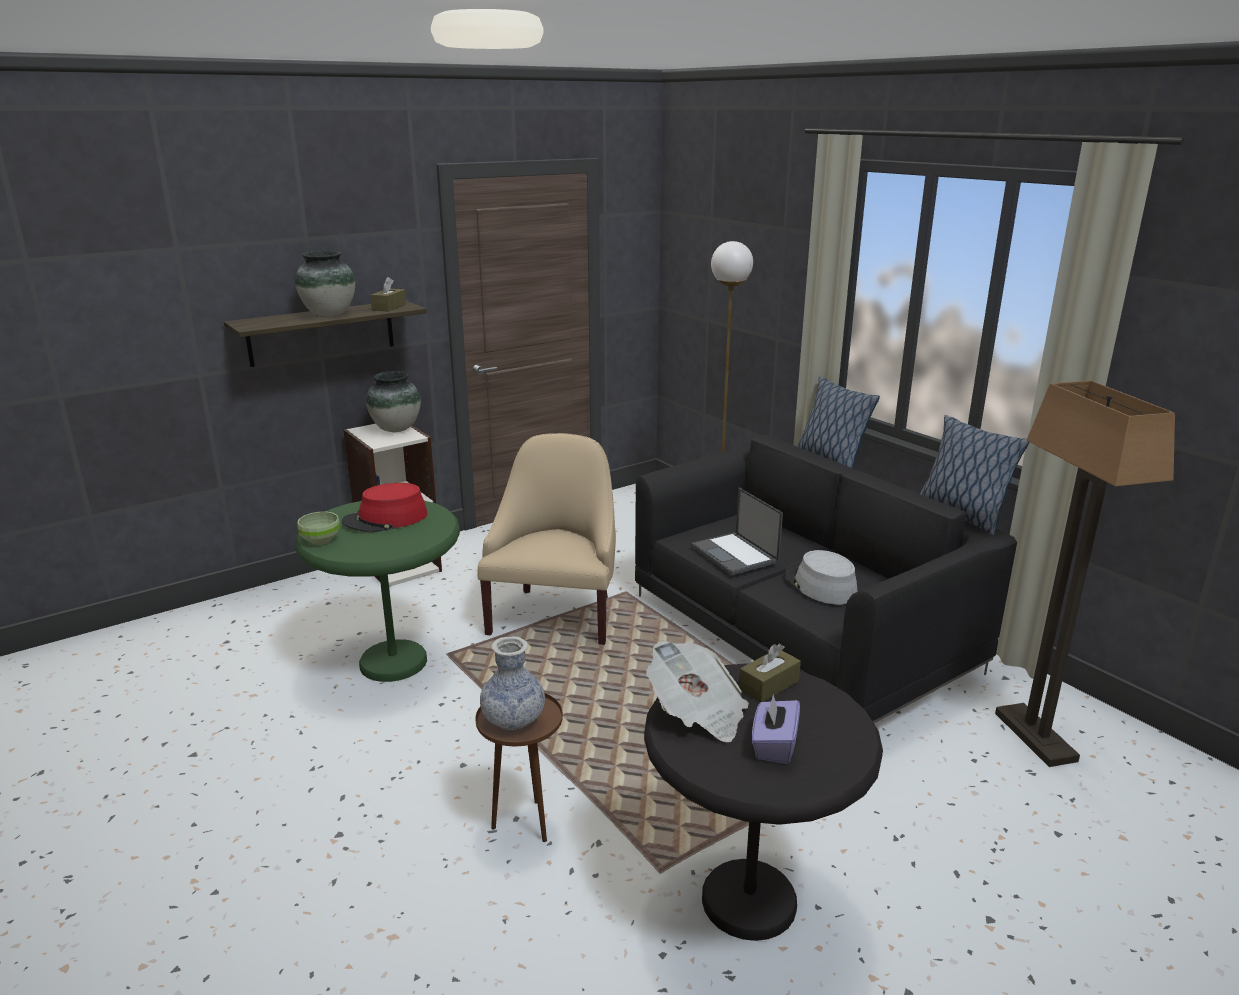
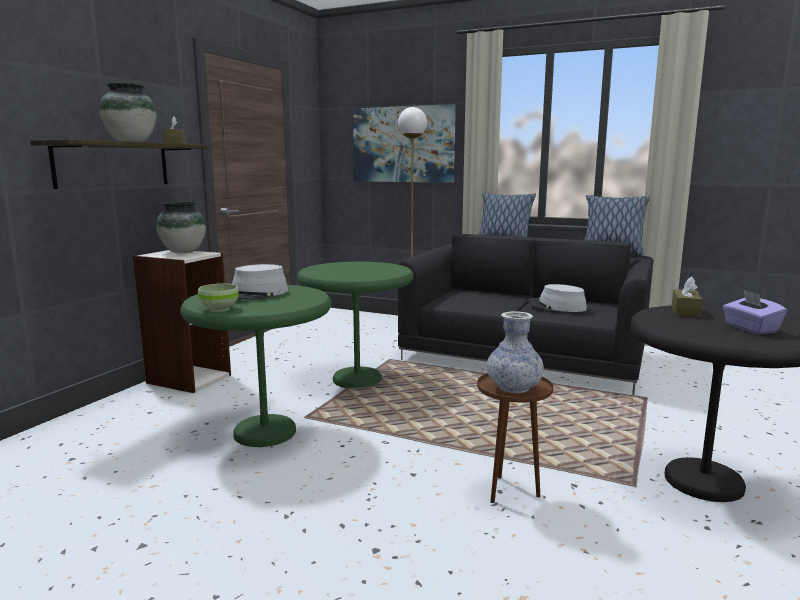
camera: 30 degrees left, 10 degrees down
red hat [342,483,428,532] -> grey hat [232,264,288,300]
beige armchair [477,433,616,645] -> green side table [297,262,413,388]
newspaper [646,641,749,742] -> none
laptop [691,488,783,575] -> none
floor lamp [995,381,1175,767] -> none
none -> picture [353,104,456,183]

